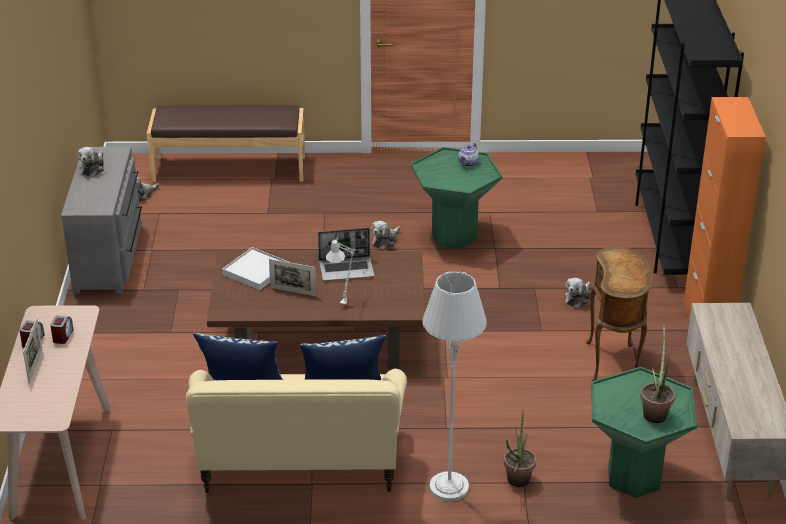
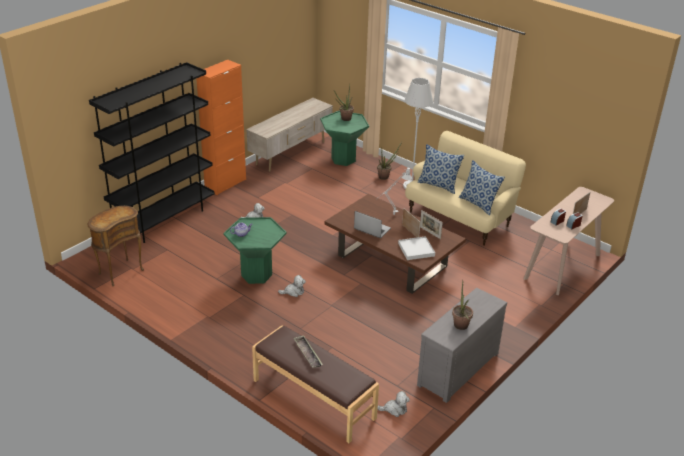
camera: 140 degrees left, 0 degrees up
plush toy [77,147,104,176] -> potted plant [452,281,473,330]
brown side table [586,246,653,381] -> brown side table moved to [87,206,144,286]
none -> tray [294,335,323,368]
none -> picture frame [420,210,443,239]

